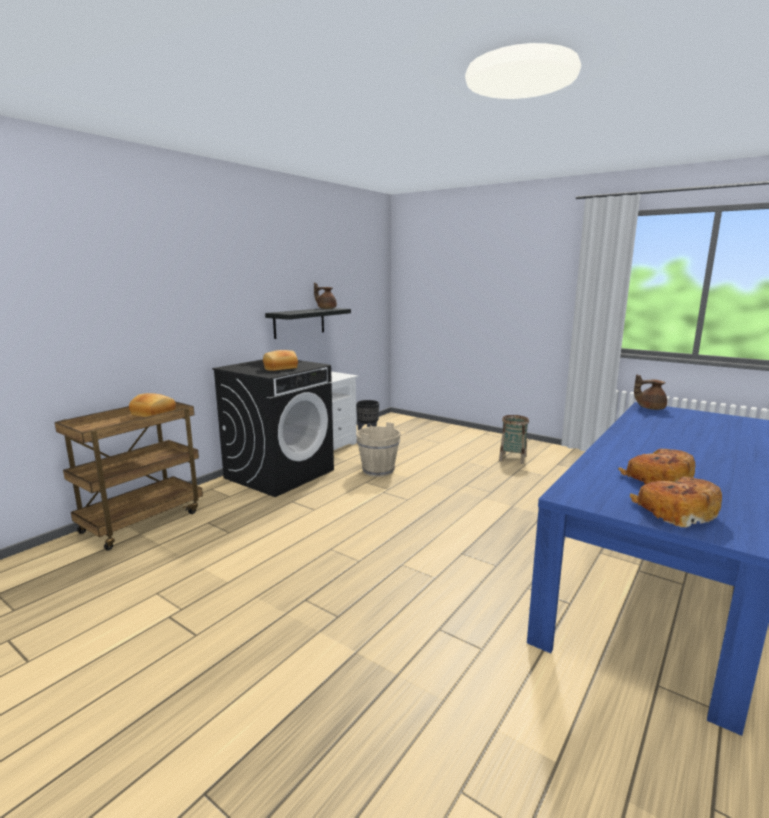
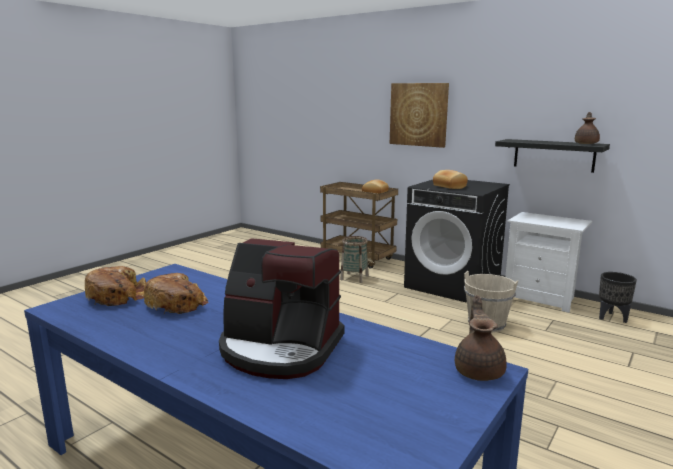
camera: 90 degrees right, 0 degrees up
basket [499,415,529,464] -> basket moved to [340,236,369,283]
none -> coffee machine [219,238,345,379]
none -> picture [390,83,449,148]

